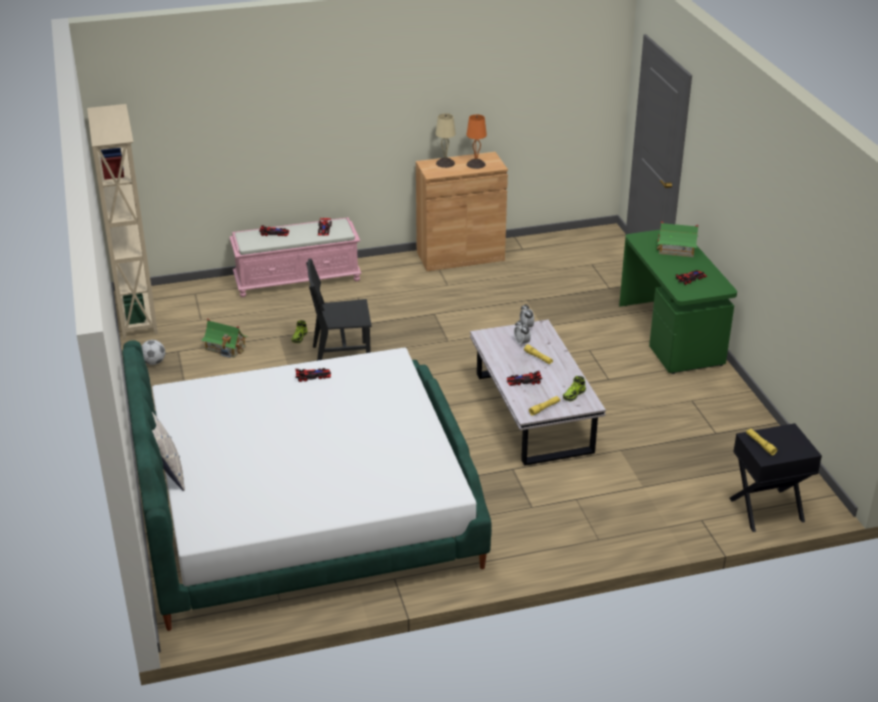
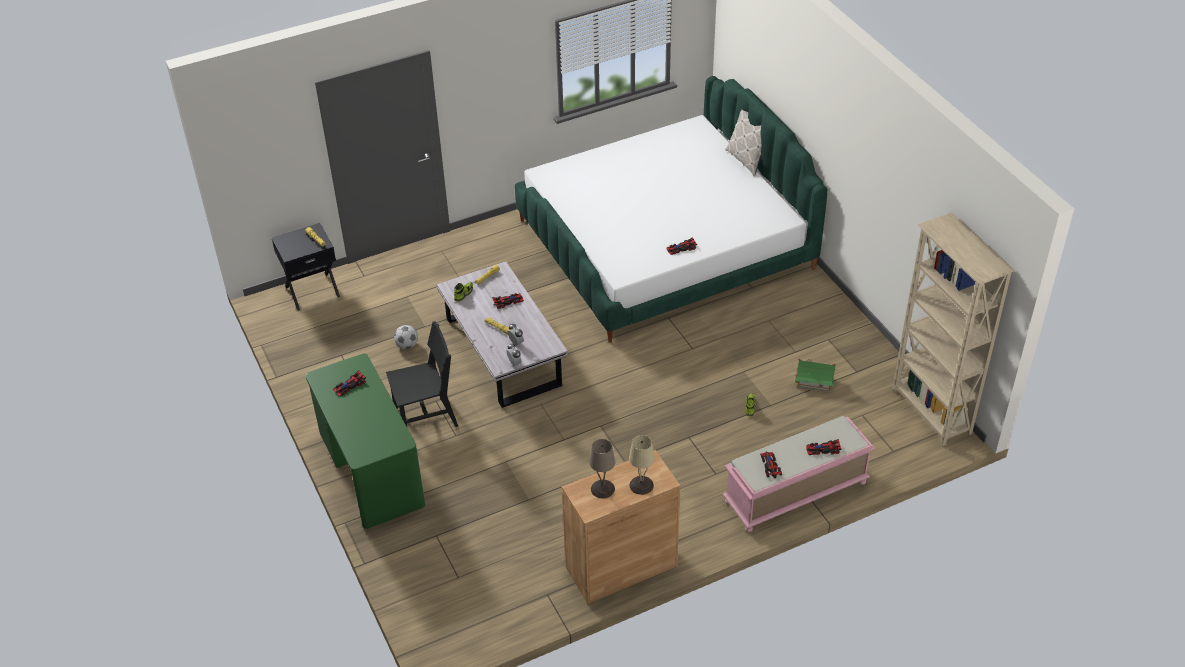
camera: 170 degrees right, 10 degrees up
football [141,340,165,365] -> football moved to [394,325,418,349]
black chair [306,258,372,361] -> black chair moved to [386,321,459,427]
orange table lamp [467,114,487,169] -> beige table lamp [589,439,615,498]
toy house [657,221,699,257] -> none

